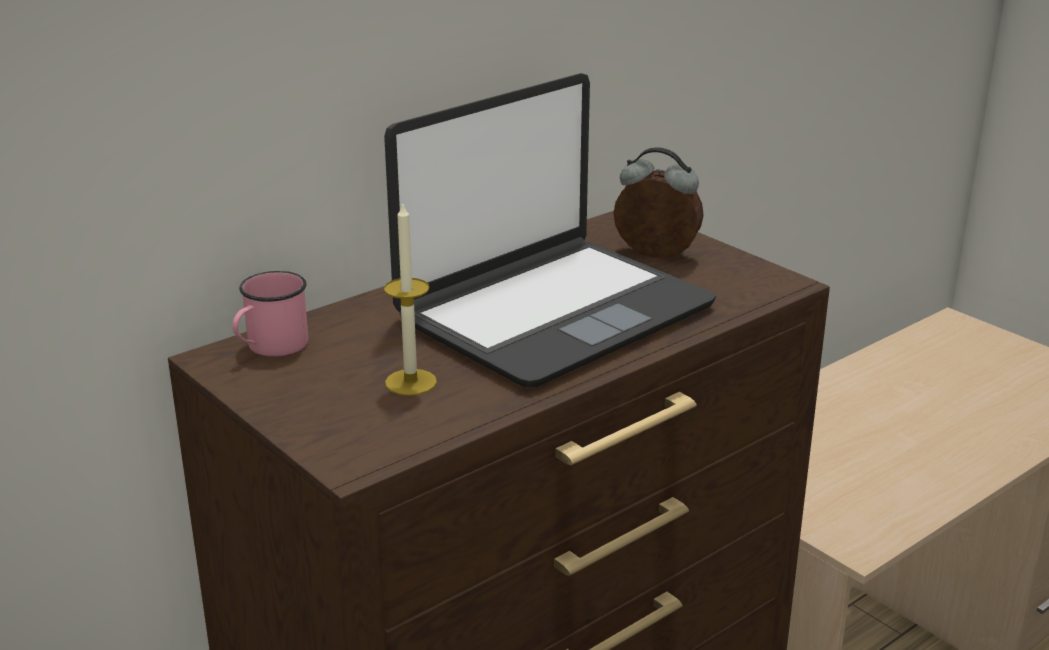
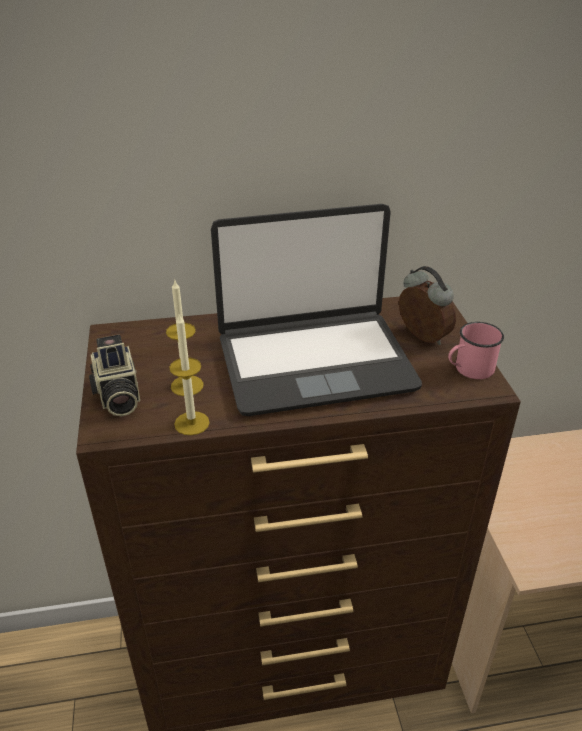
camera: 30 degrees right, 10 degrees up
pink mug [232,271,308,356] -> pink mug moved to [448,322,504,379]
none -> camera [89,335,140,417]
none -> candle [169,314,210,435]

